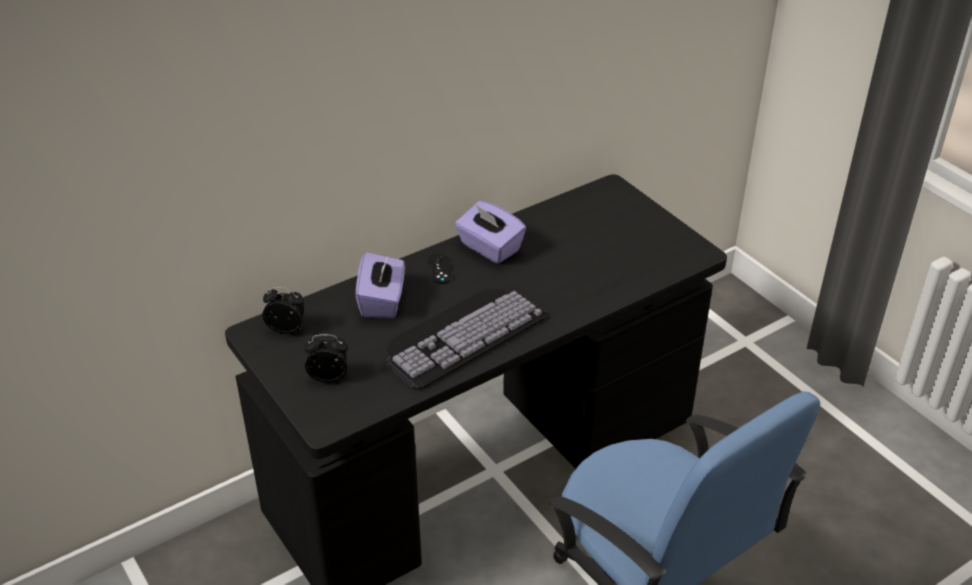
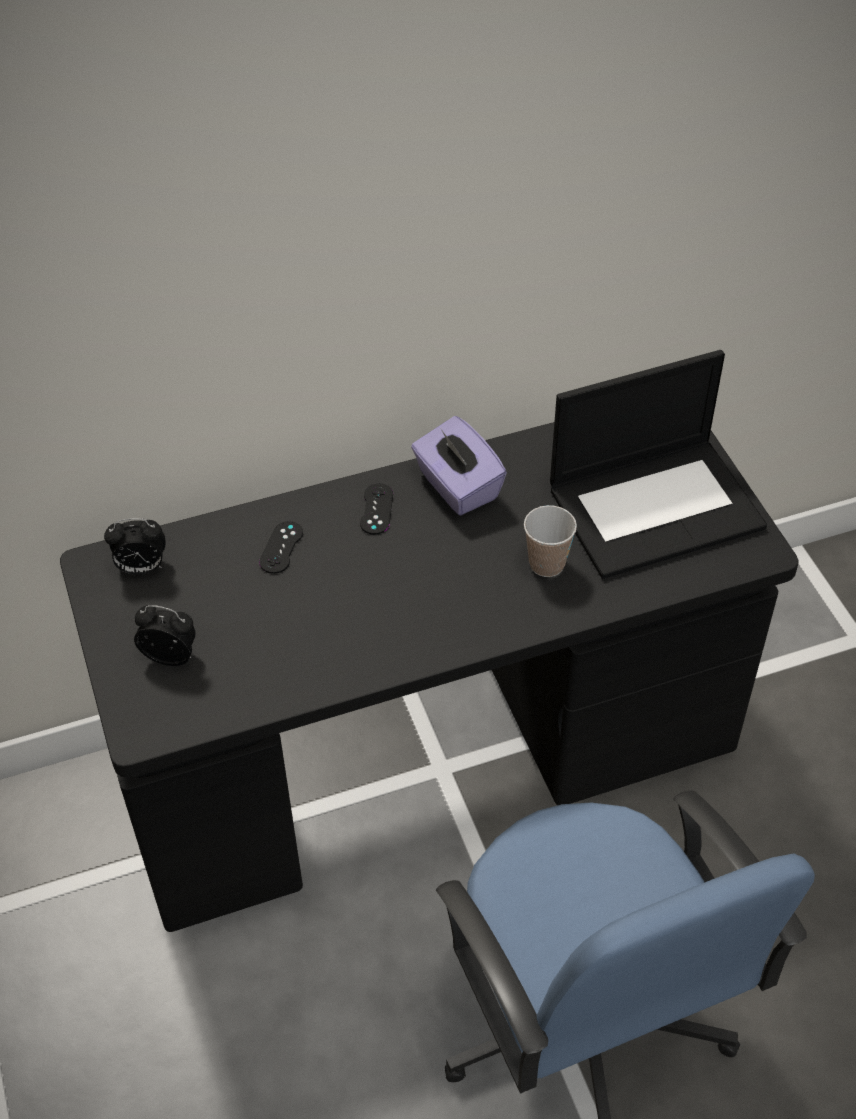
camera: 15 degrees right, 10 degrees up
alarm clock [262,287,304,334] -> alarm clock turned 150 degrees clockwise [104,518,166,574]
purple tissue box [356,252,405,318] -> black game controller [259,521,303,574]
keyboard [386,289,547,390] -> none
none -> cup [524,505,577,577]
none -> laptop [550,350,767,579]

